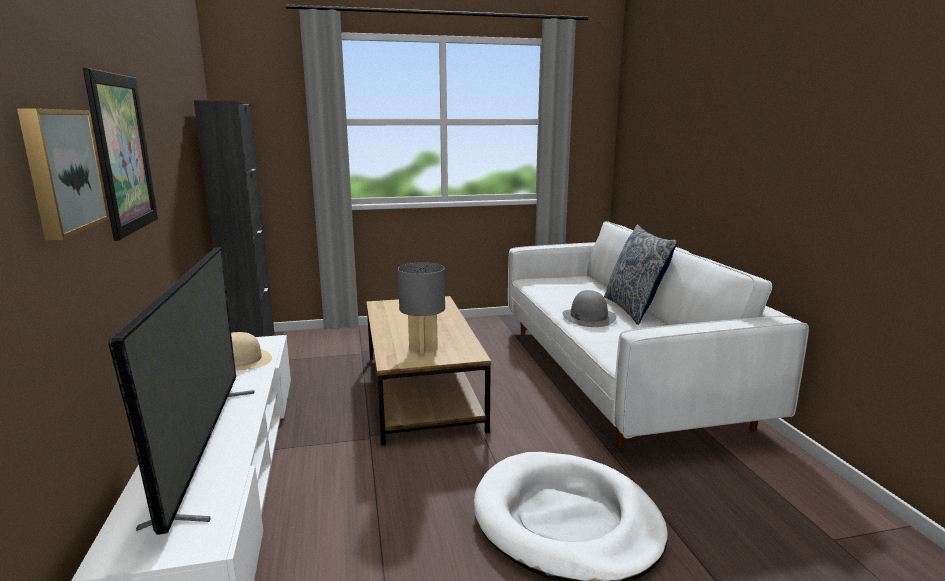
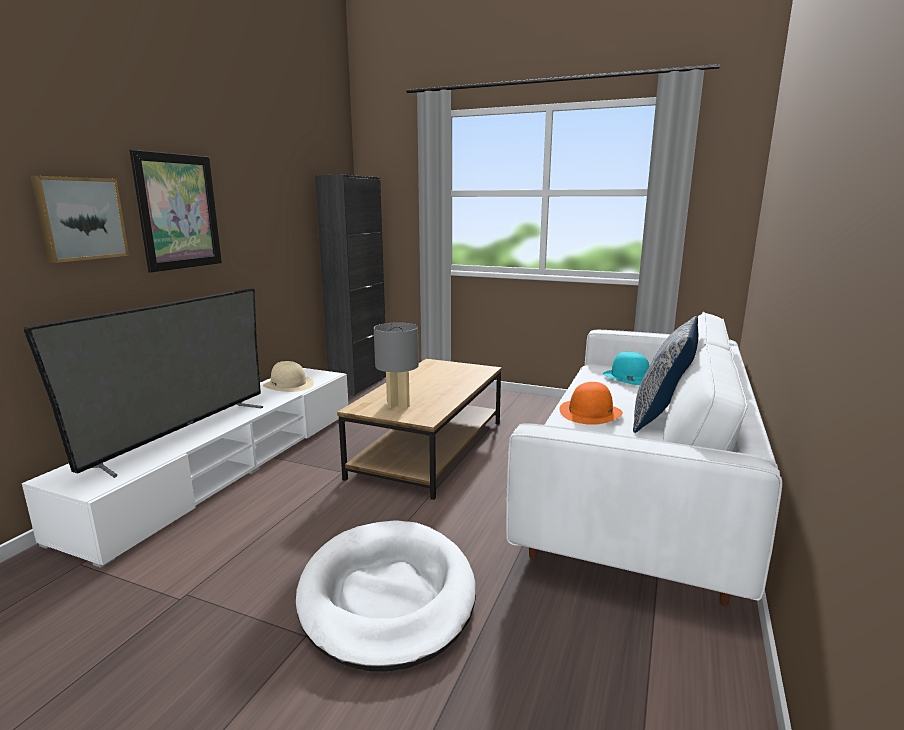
camera: 35 degrees right, 0 degrees up
grey hat [562,290,616,327] -> orange hat [559,382,623,425]
none -> turquoise hat [603,352,650,385]

